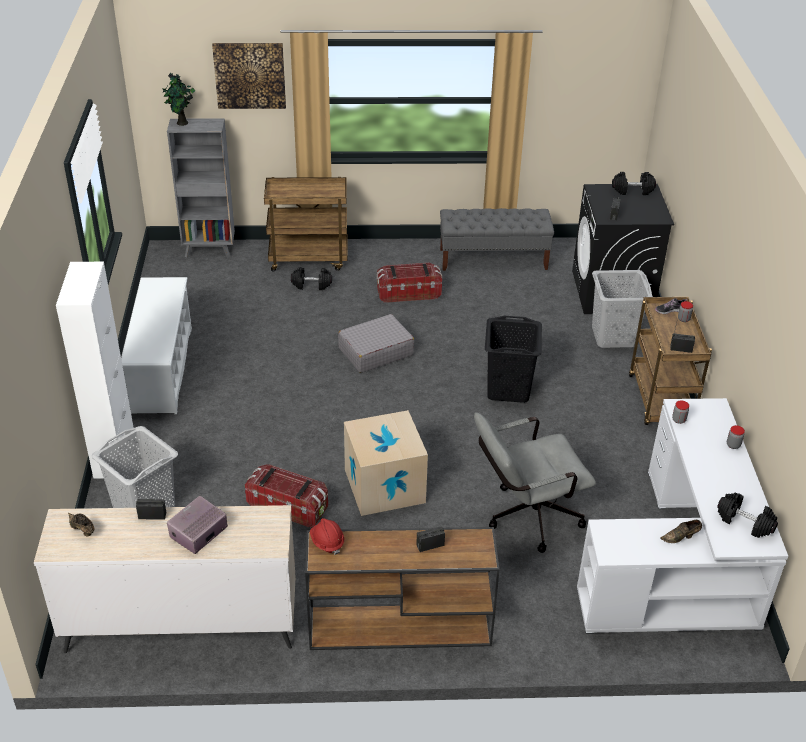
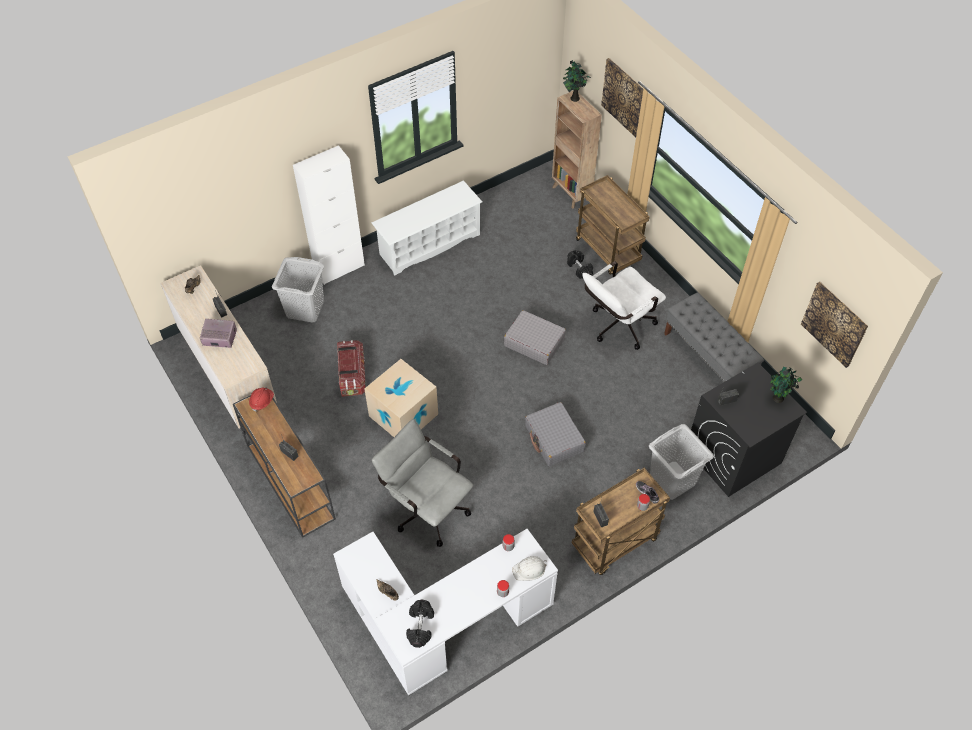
camera: 60 degrees right, 15 degrees up
grey bookcase [167,119,235,258] -> brown bookcase [552,90,602,209]
storage box [376,263,442,303] -> white office chair [582,262,666,350]
black laundry basket [485,316,542,403] -> grey suitcase [525,402,586,466]
black dumbbell [612,172,656,195] -> potted plant [770,367,802,403]
none -> white hard hat [512,556,547,581]
none -> picture [801,282,868,368]

